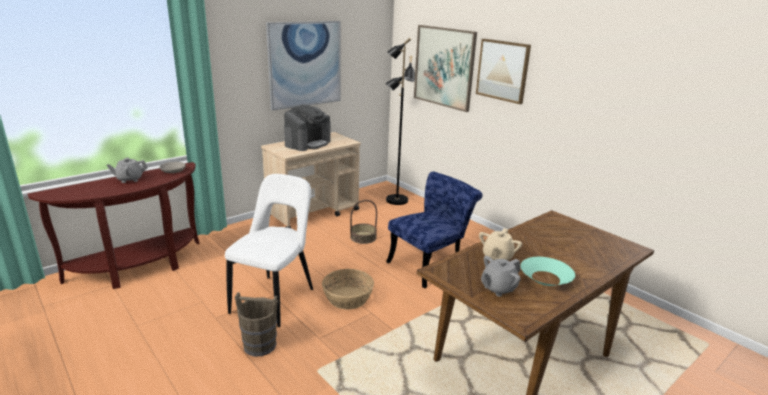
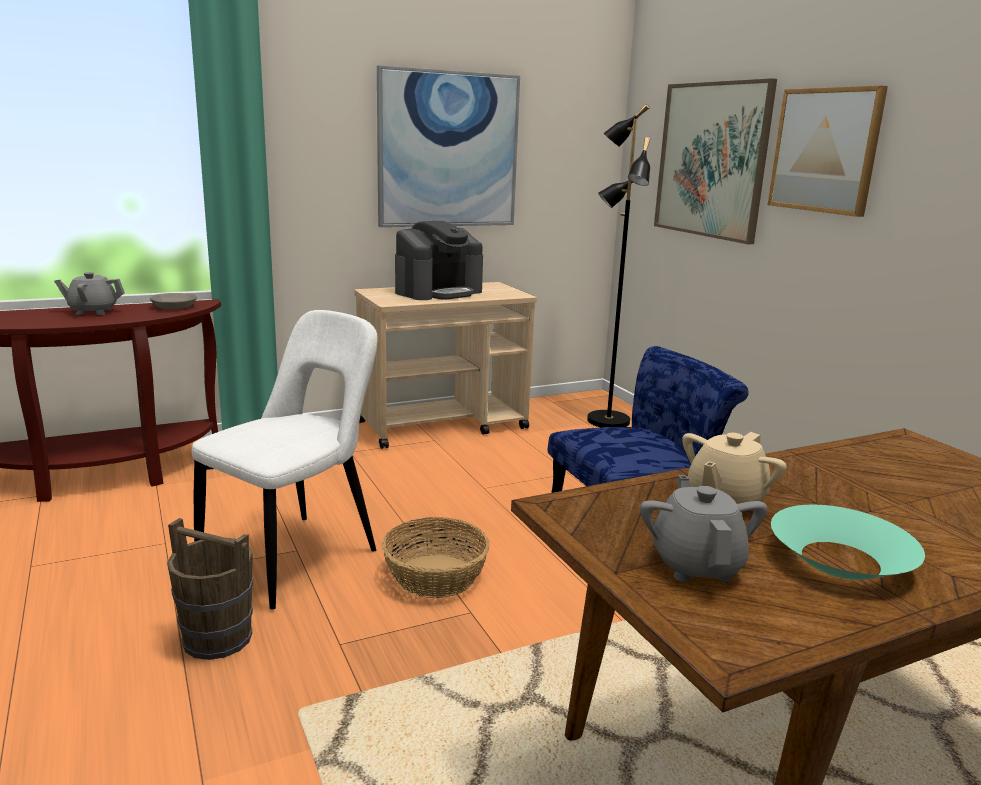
camera: 15 degrees right, 5 degrees down
basket [350,200,377,244] -> none
grey teapot [481,256,521,297] -> grey teapot turned 105 degrees clockwise [640,475,768,582]

